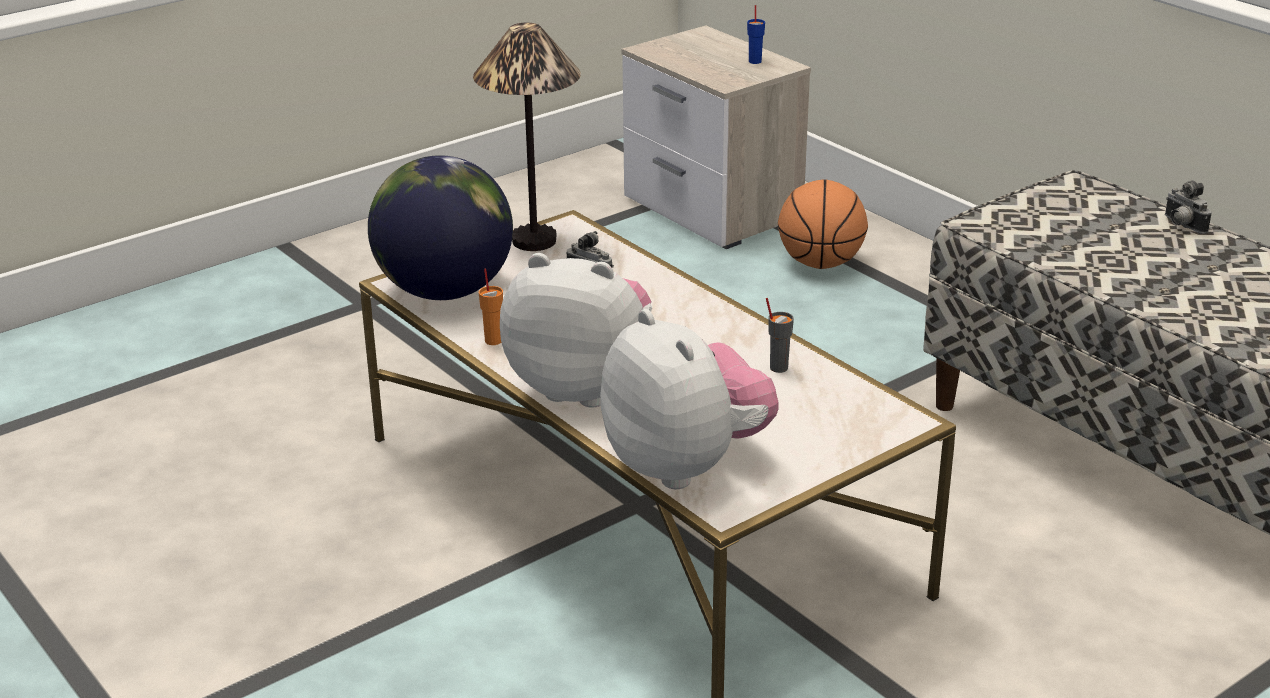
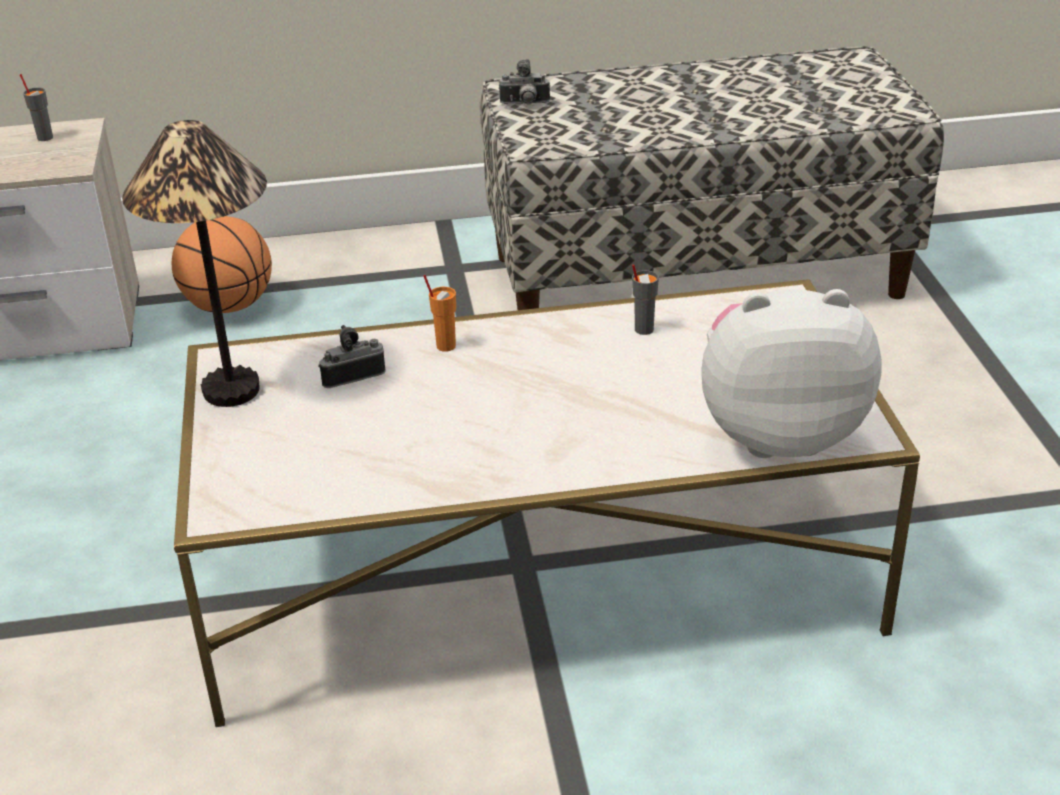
camera: 60 degrees left, 5 degrees up
globe [368,155,513,300] -> none
orange cup [479,269,503,345] -> orange cup moved to [423,275,456,352]
plush toy [500,253,652,408] -> none
blue cup [747,5,765,64] -> grey cup [20,74,53,141]
camera [1165,181,1212,234] -> camera moved to [499,59,550,105]

